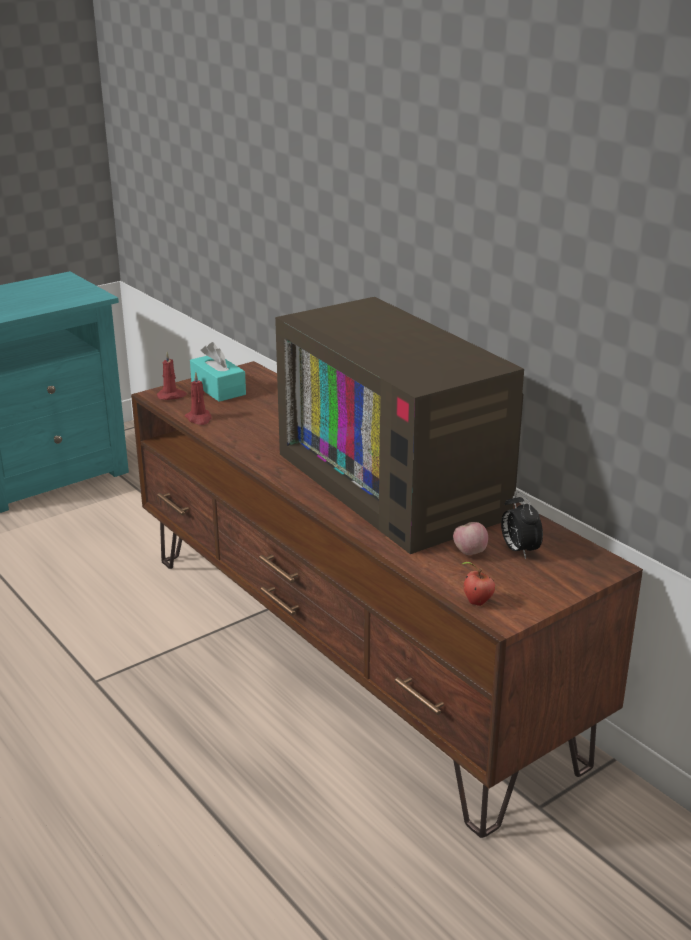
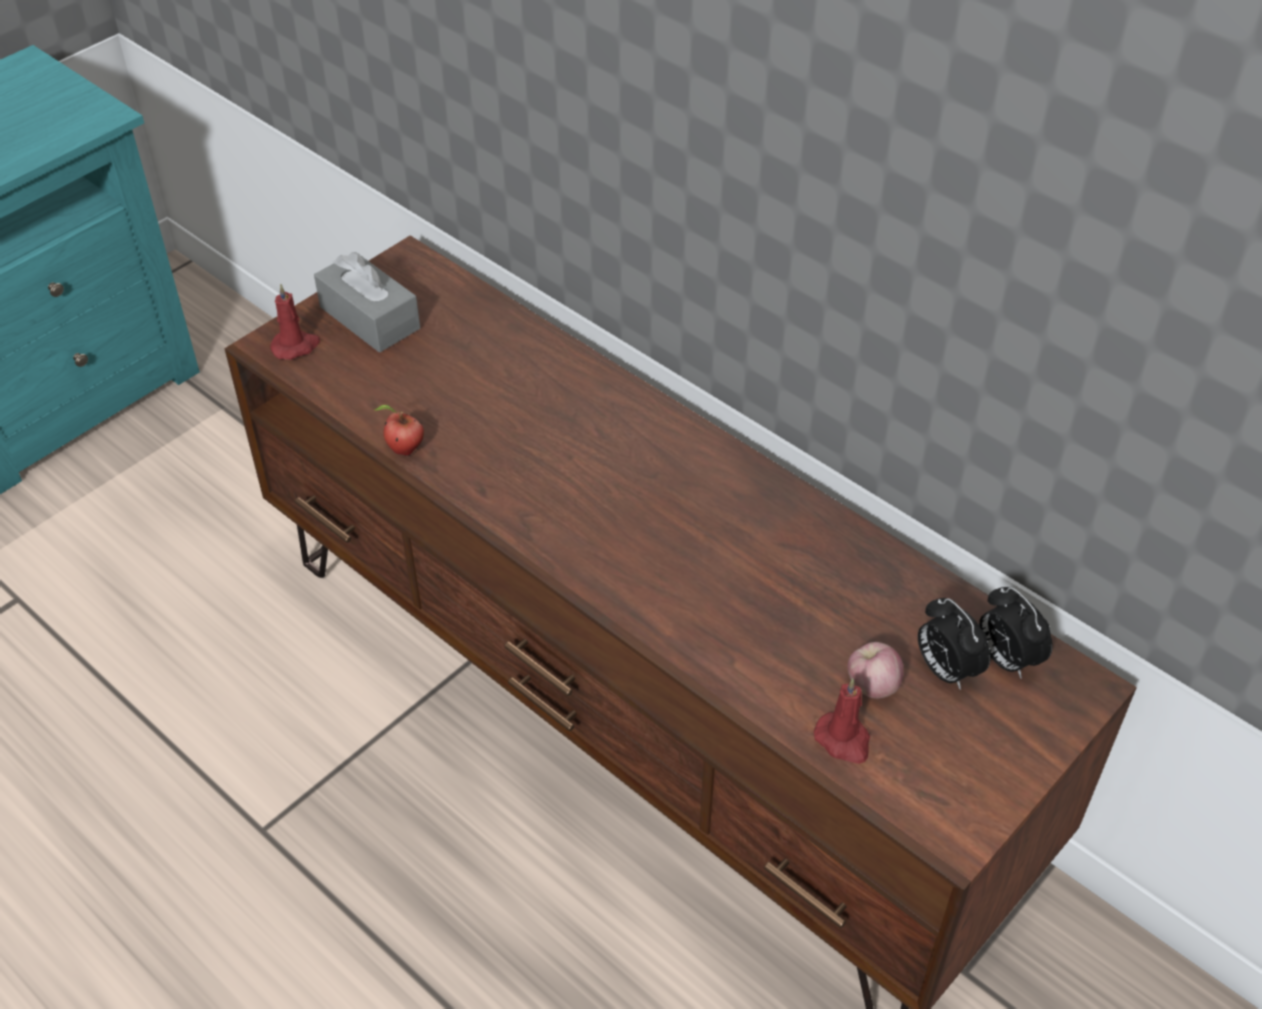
camera: 10 degrees left, 20 degrees up
red candle [185,372,212,425] -> red candle moved to [814,678,870,764]
turquoise tissue box [190,342,246,402] -> grey tissue box [314,252,420,352]
television [275,297,524,554] -> none
apple [462,562,495,606] -> apple moved to [374,405,424,456]
none -> alarm clock [979,587,1052,679]

